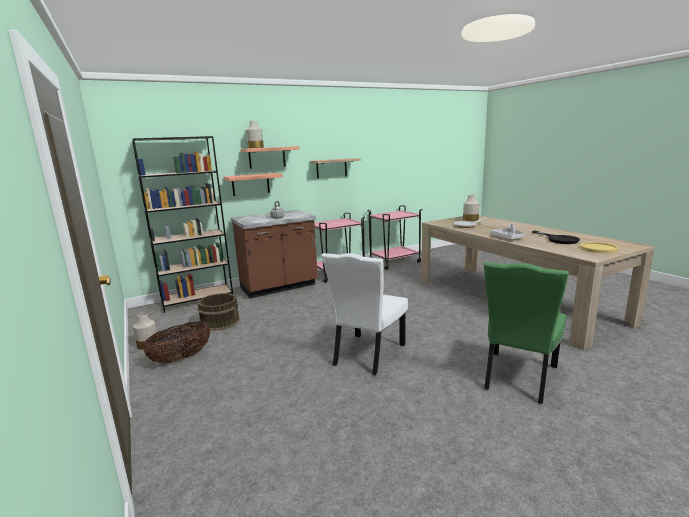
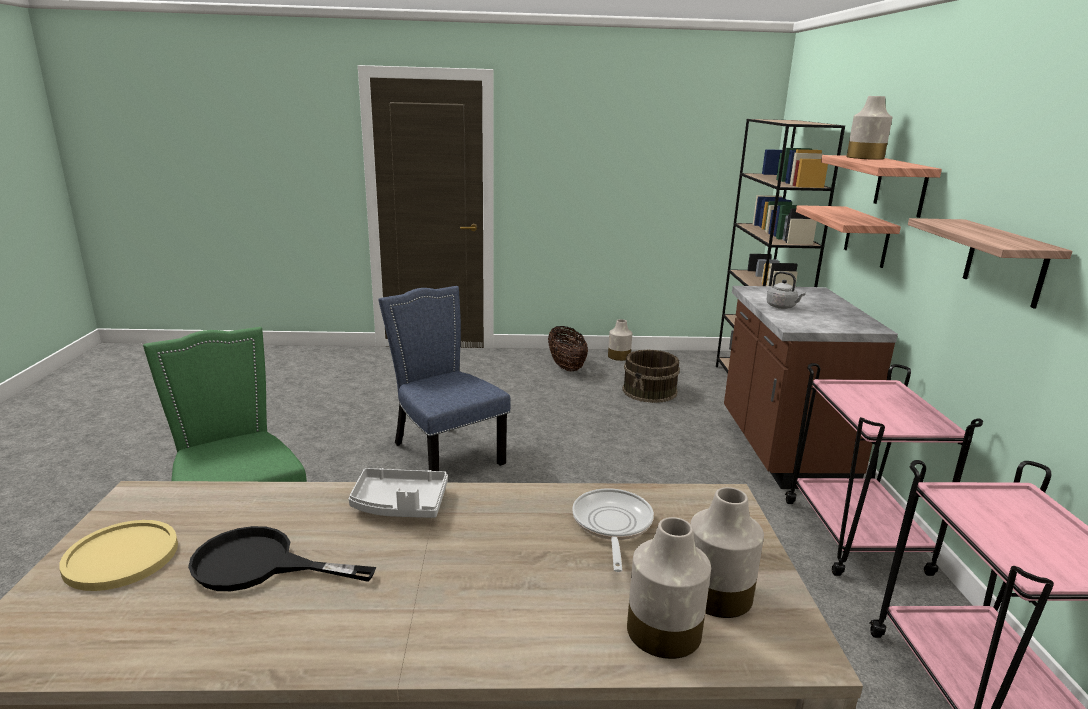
camera: 115 degrees right, 5 degrees up
white chair [321,253,408,375] -> blue chair [378,286,511,471]
none -> beige vase [627,517,711,659]

